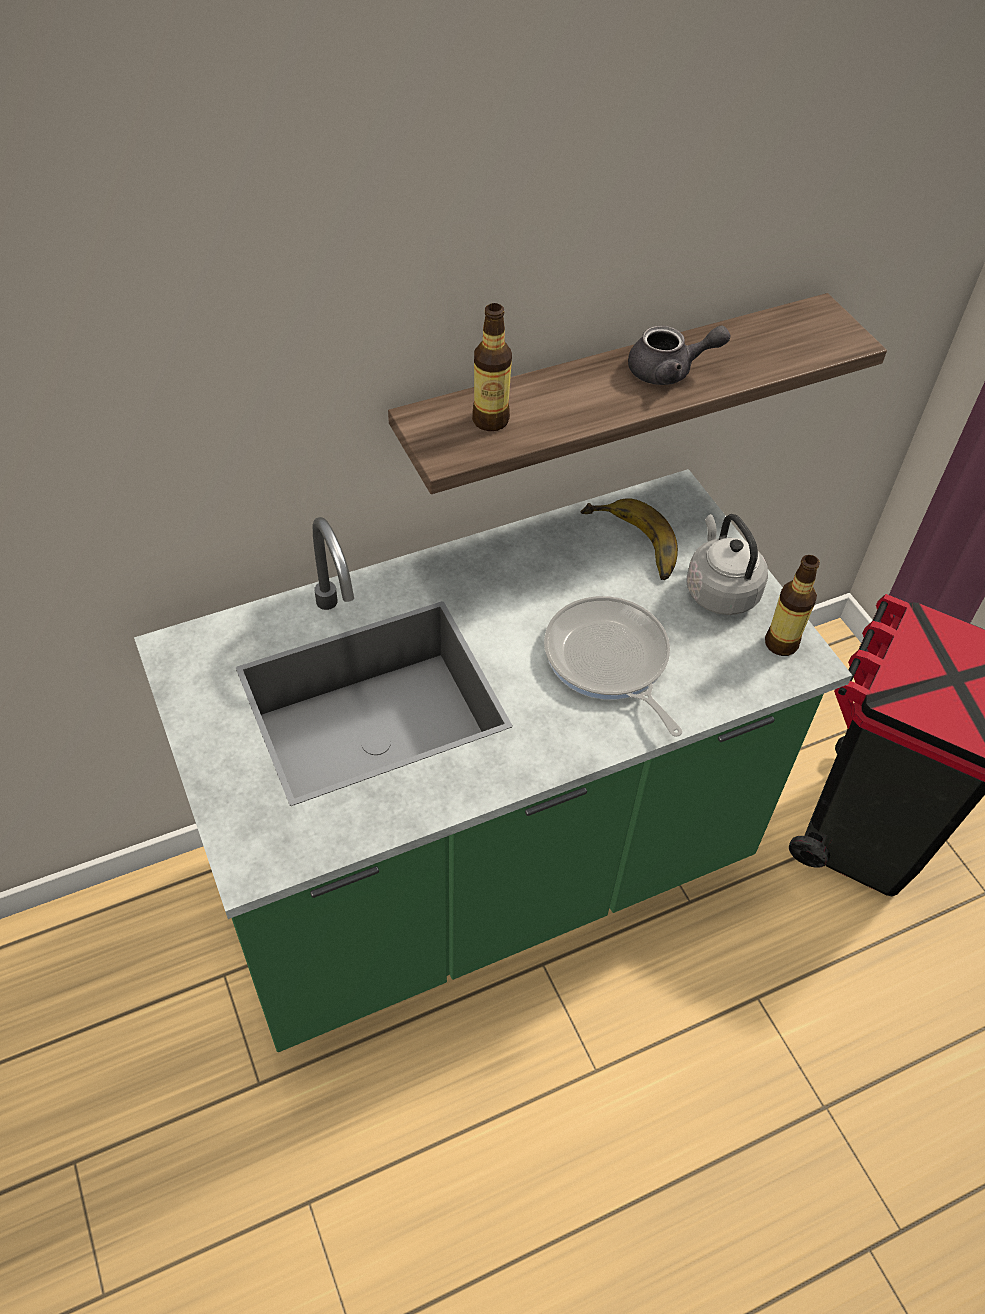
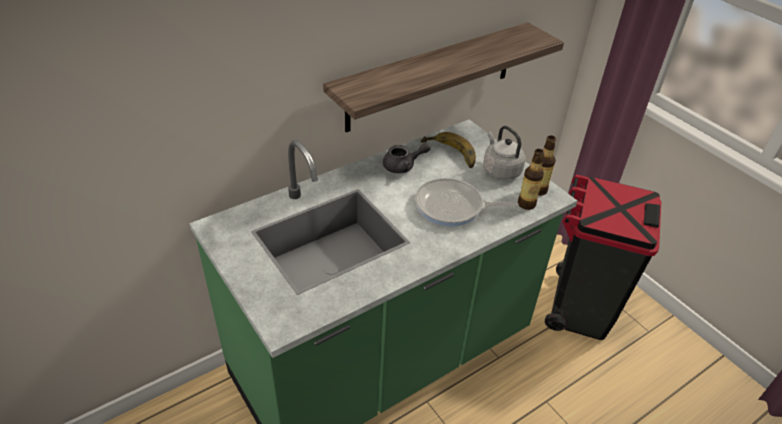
camera: 10 degrees left, 10 degrees down
bottle [472,303,512,431] -> bottle moved to [518,149,544,210]
frying pan [544,596,682,737] -> frying pan turned 45 degrees counterclockwise [415,178,519,227]
grey teapot [628,325,731,385] -> grey teapot moved to [383,142,431,173]

